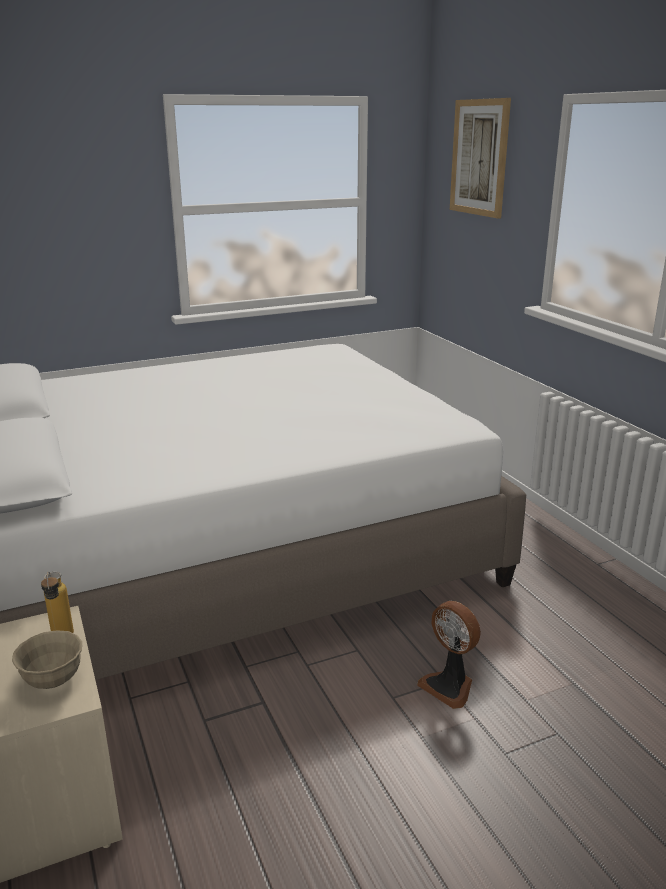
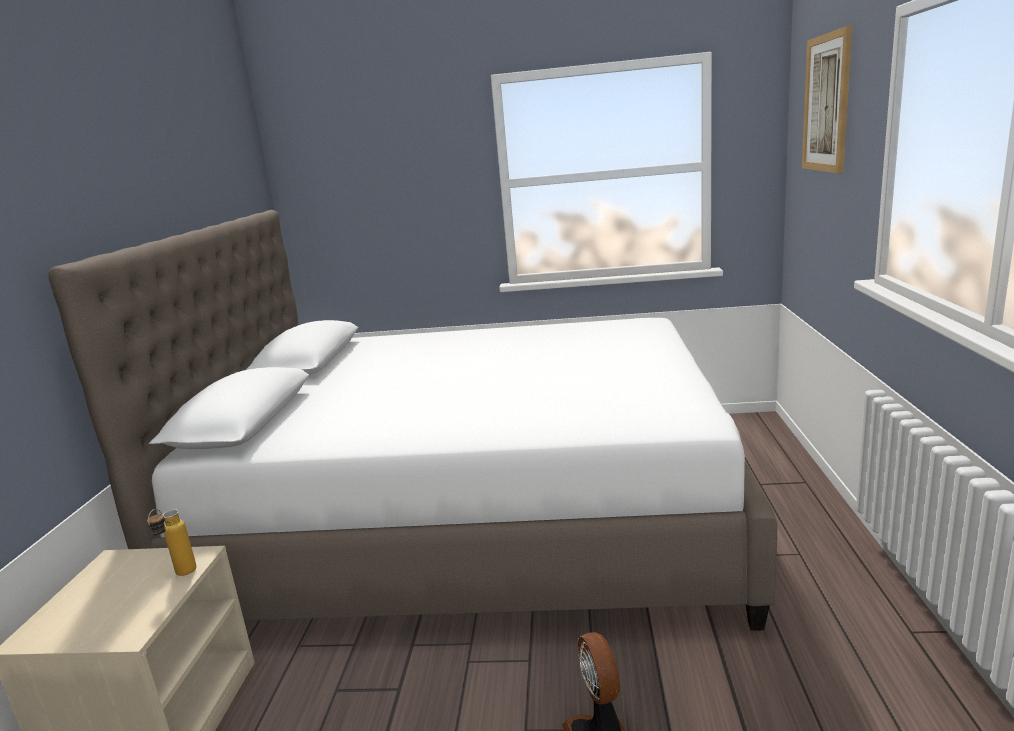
camera: 30 degrees right, 5 degrees down
beige bowl [12,630,82,689] -> none

